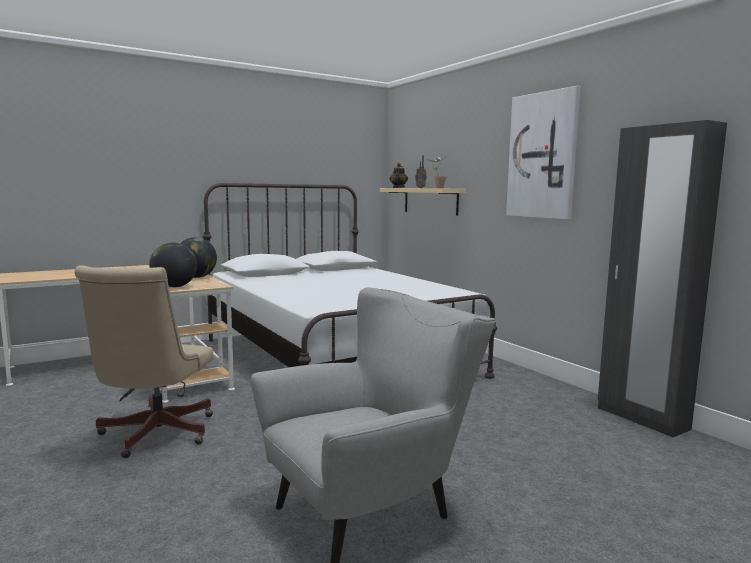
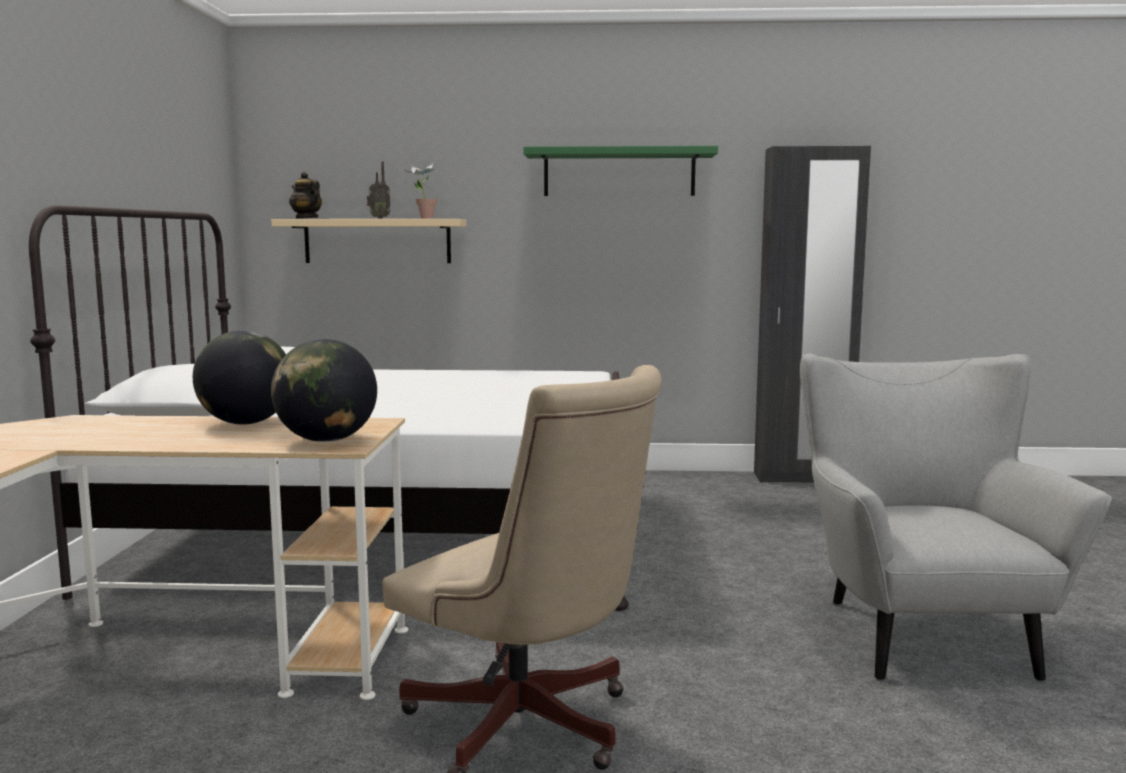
camera: 55 degrees left, 0 degrees up
picture [506,86,581,219] -> green shelf [523,146,718,196]

